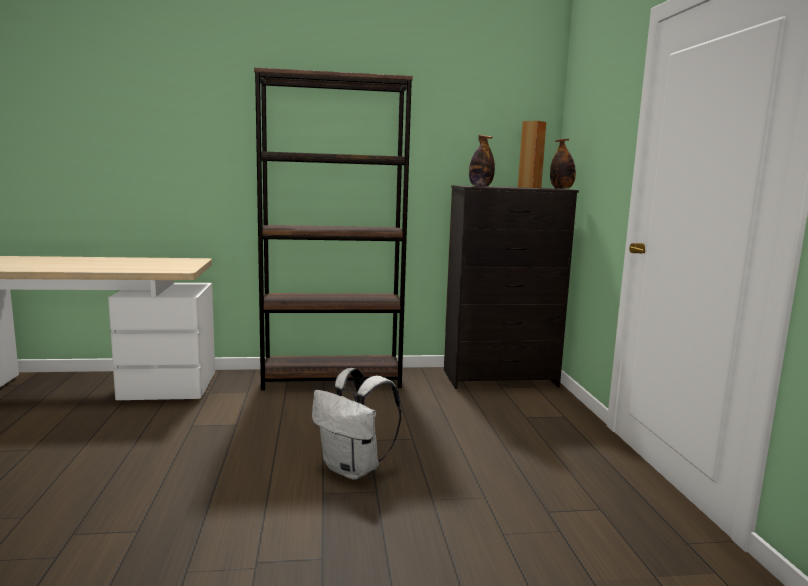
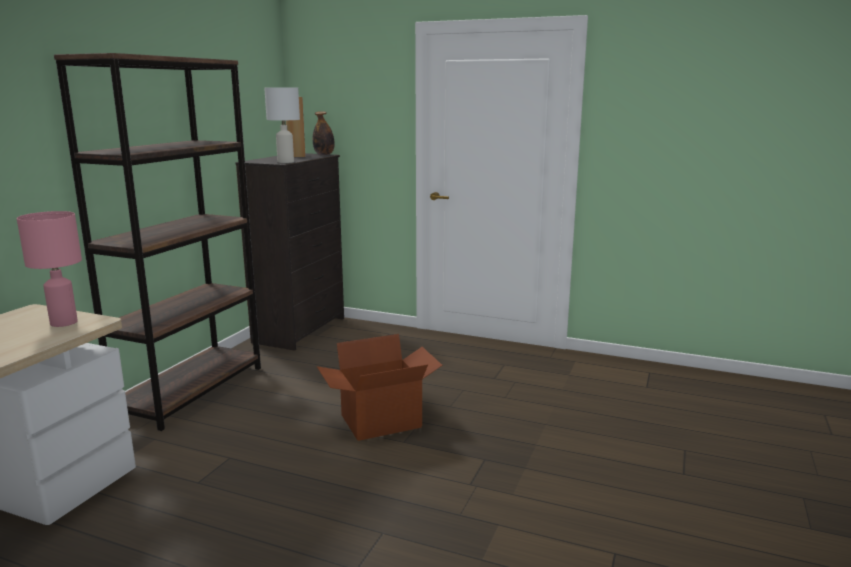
camera: 60 degrees left, 5 degrees up
white backpack [312,368,402,480] -> cardboard box [317,334,442,441]
bottle [469,135,495,187] -> white table lamp [264,87,300,163]
none -> pink table lamp [17,211,82,327]

